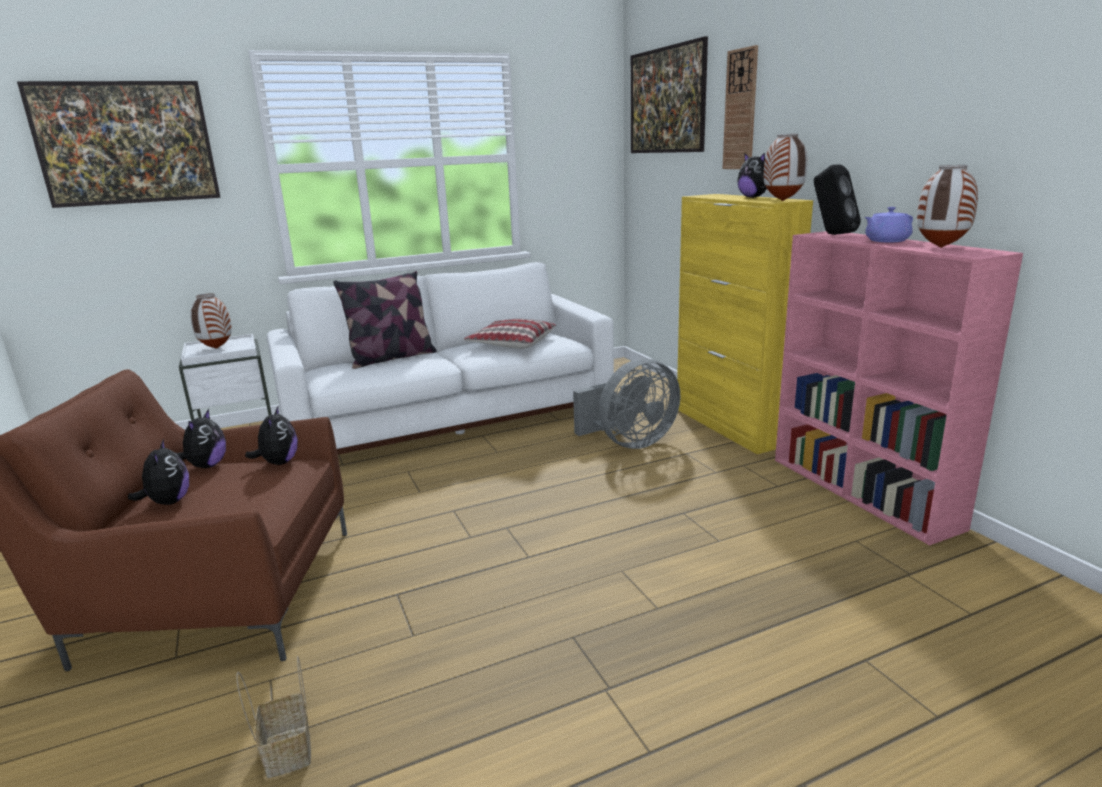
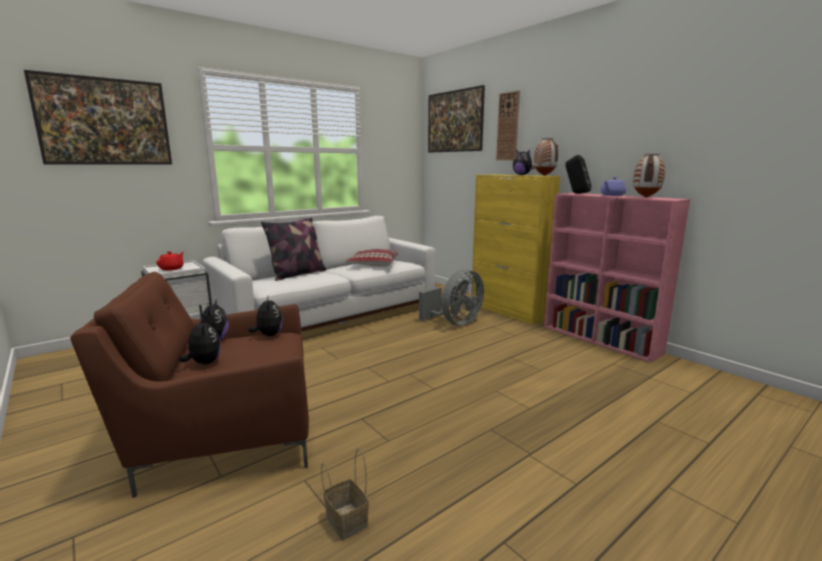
camera: 15 degrees left, 5 degrees down
vase [190,293,232,349] -> red teapot [156,251,184,271]

